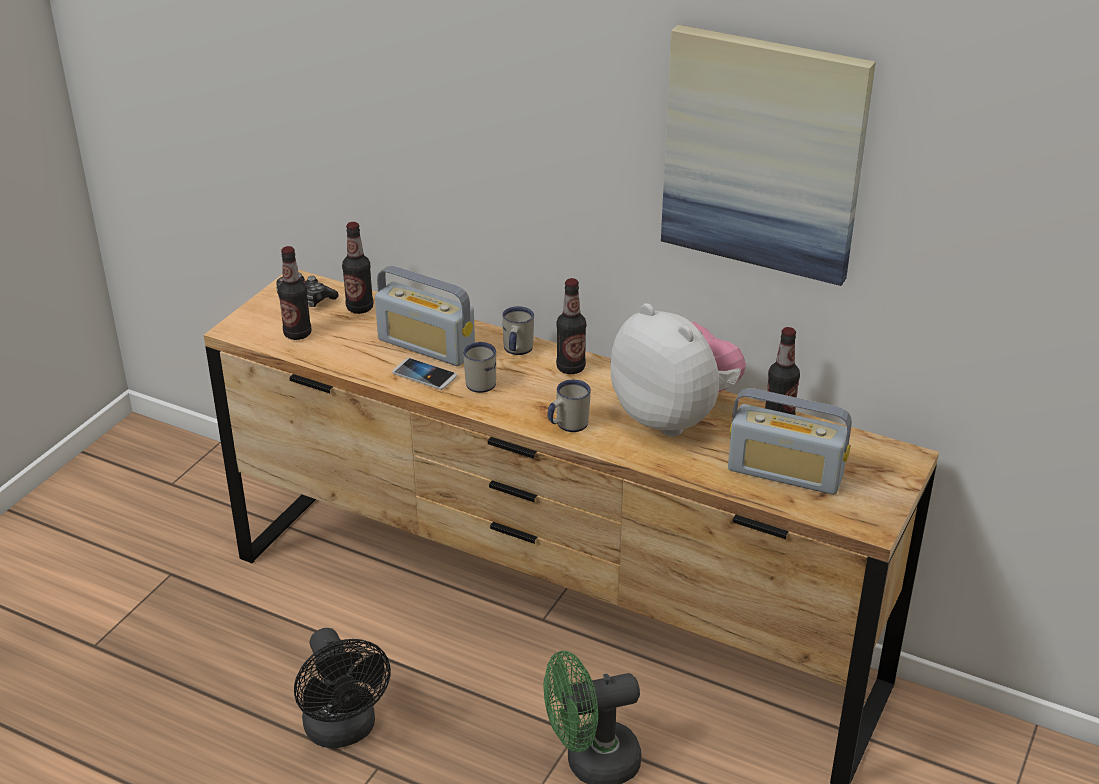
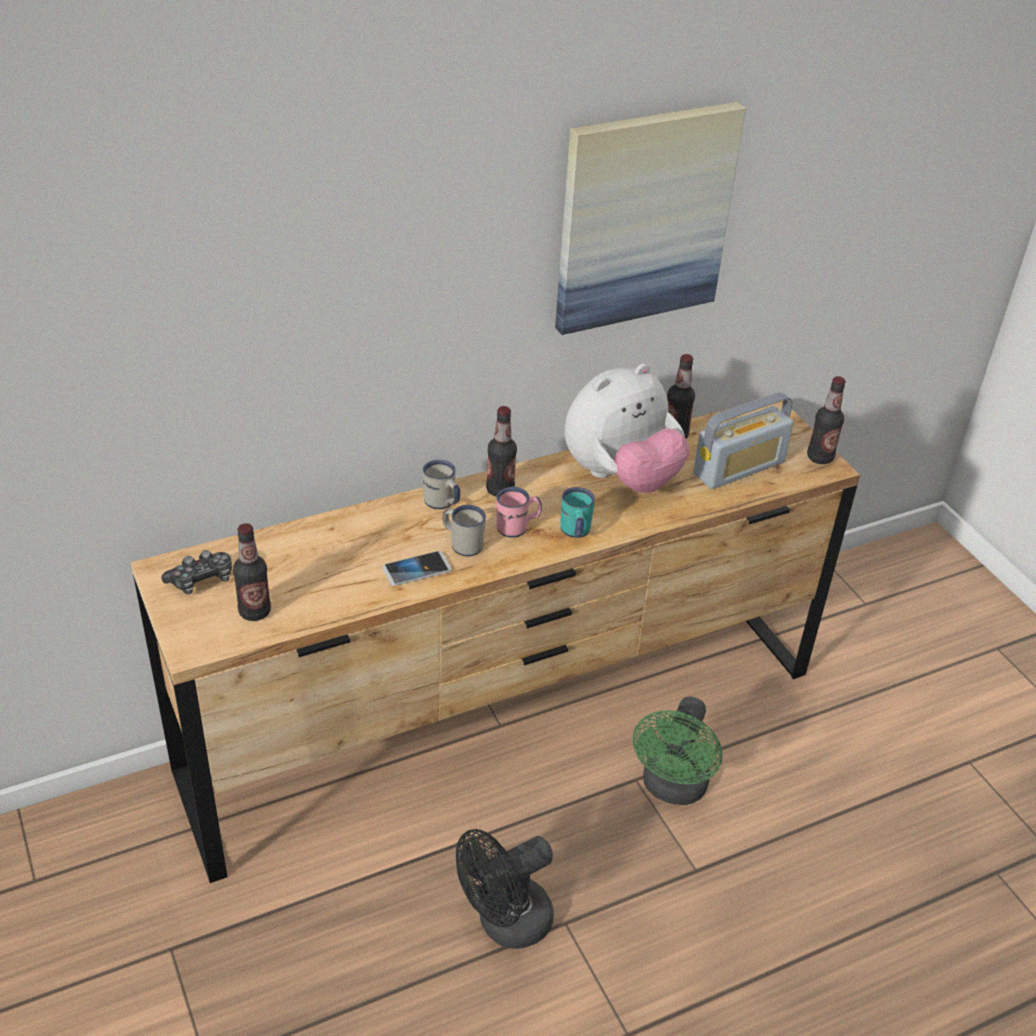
camera: 55 degrees left, 5 degrees up
black fan [294,628,391,748] -> black fan turned 135 degrees clockwise [456,829,554,949]
bottle [342,222,373,314] -> bottle moved to [807,376,846,464]
radio [375,266,475,366] -> none
white mug [547,380,591,432] -> turquoise mug [560,487,595,538]
plush toy [610,303,746,437] -> plush toy turned 150 degrees clockwise [565,364,690,493]
none -> pink mug [496,487,542,538]

